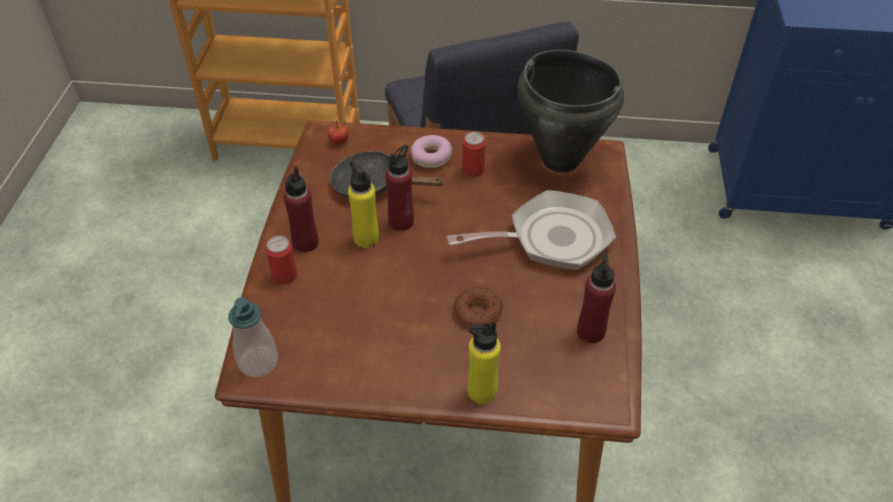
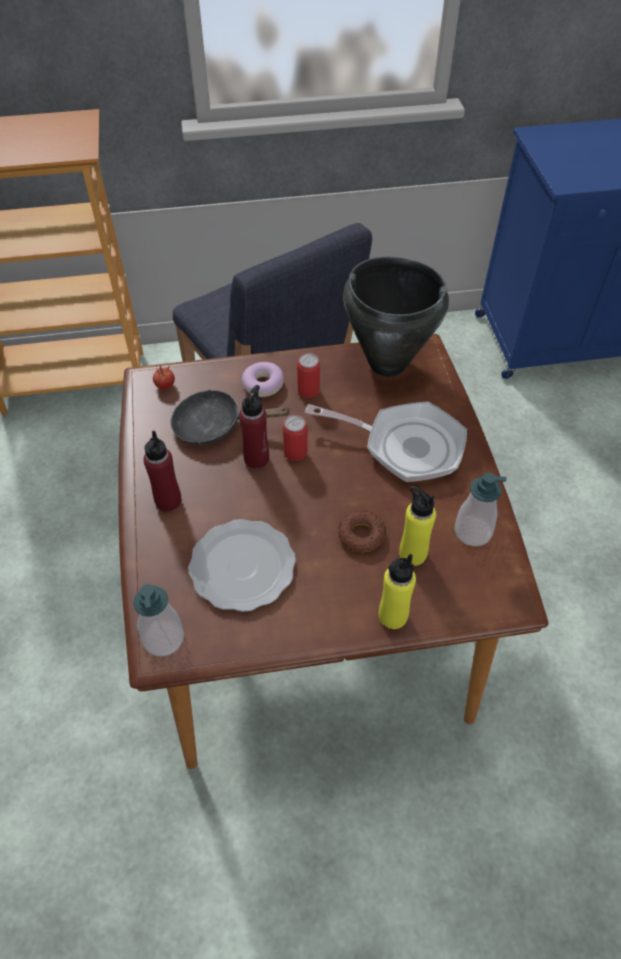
camera: 15 degrees left, 5 degrees up
can [266,236,297,285] -> can moved to [283,415,308,461]
yellow bottle [348,161,379,248] -> yellow bottle moved to [399,486,436,566]
frying pan [447,190,616,270] -> frying pan turned 45 degrees clockwise [305,402,467,482]
red bottle [577,252,616,343] -> soap dispenser [454,473,507,546]
none -> plate [188,519,296,612]

